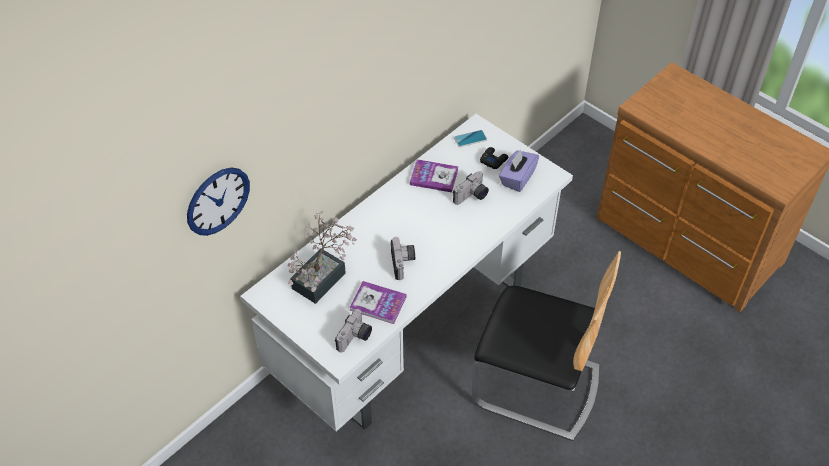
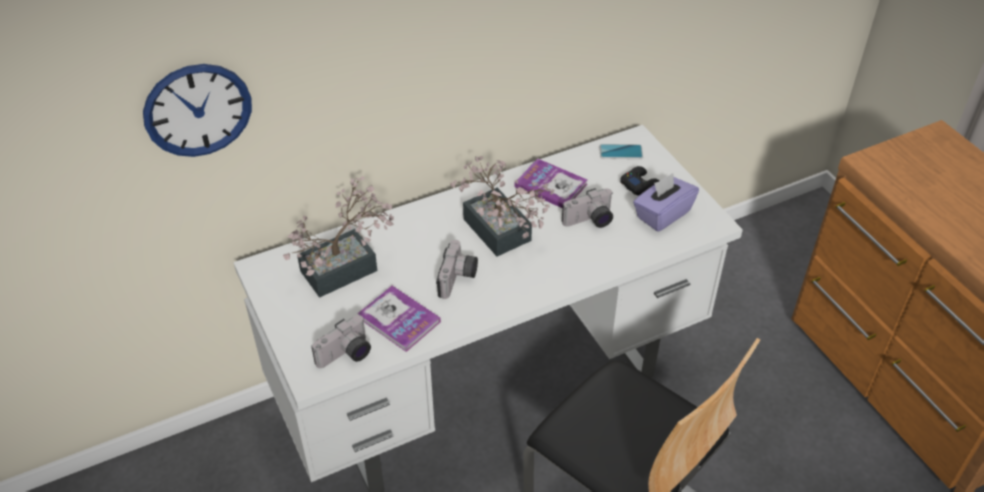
camera: 20 degrees right, 5 degrees down
none -> potted plant [450,156,555,256]

